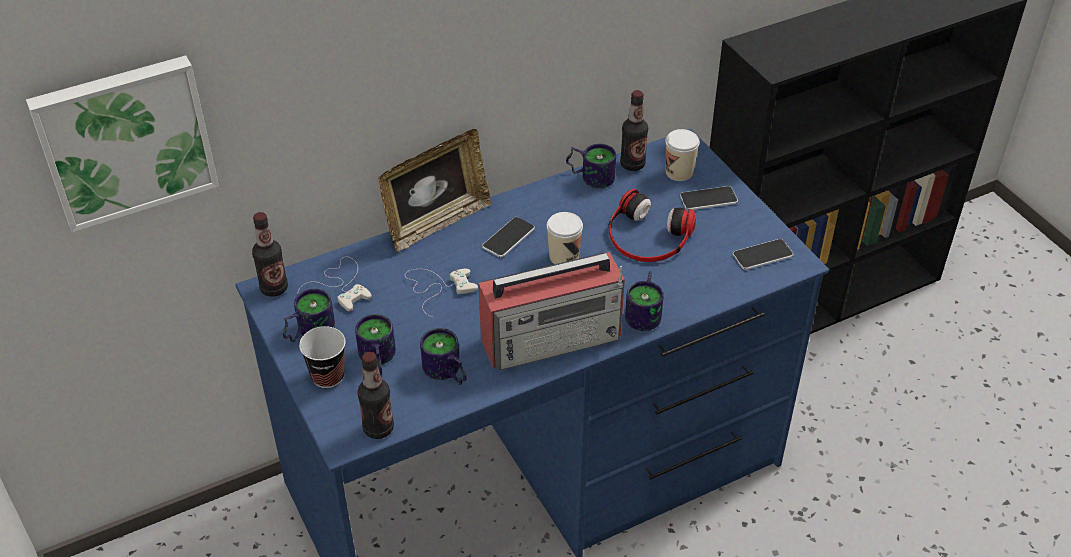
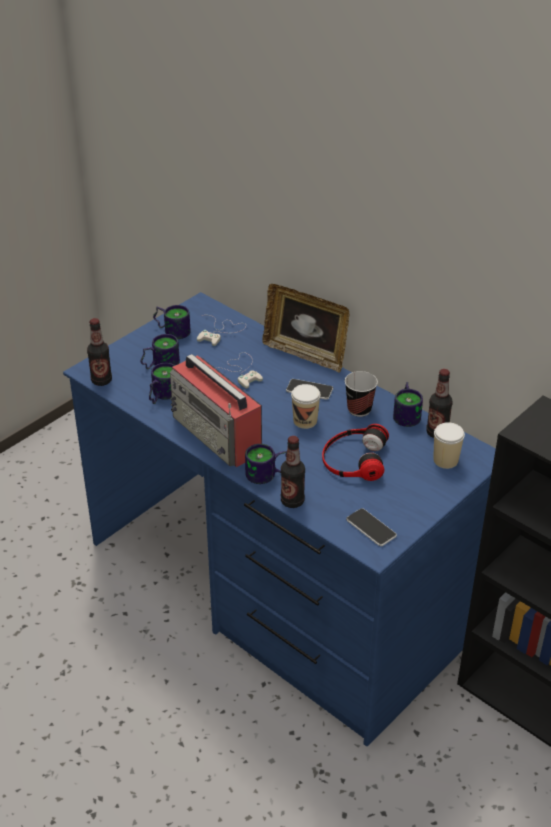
camera: 70 degrees right, 5 degrees down
picture [26,55,219,232] -> none
bottle [252,212,288,297] -> bottle moved to [281,436,305,508]
cup [299,326,346,388] -> cup moved to [345,371,378,417]
phone [680,186,738,210] -> none

